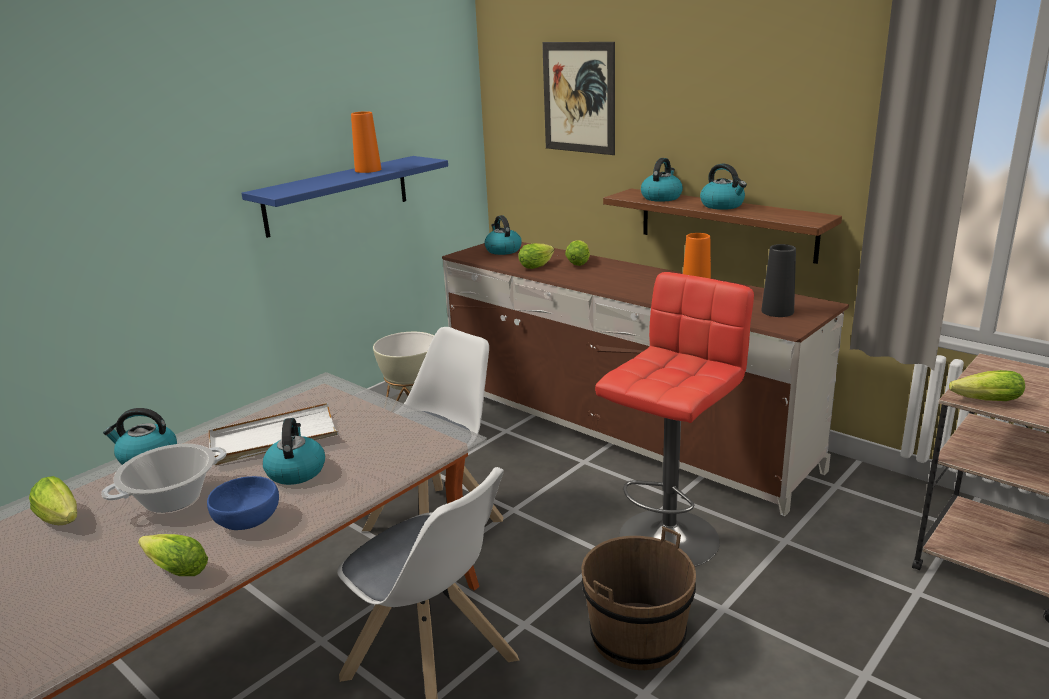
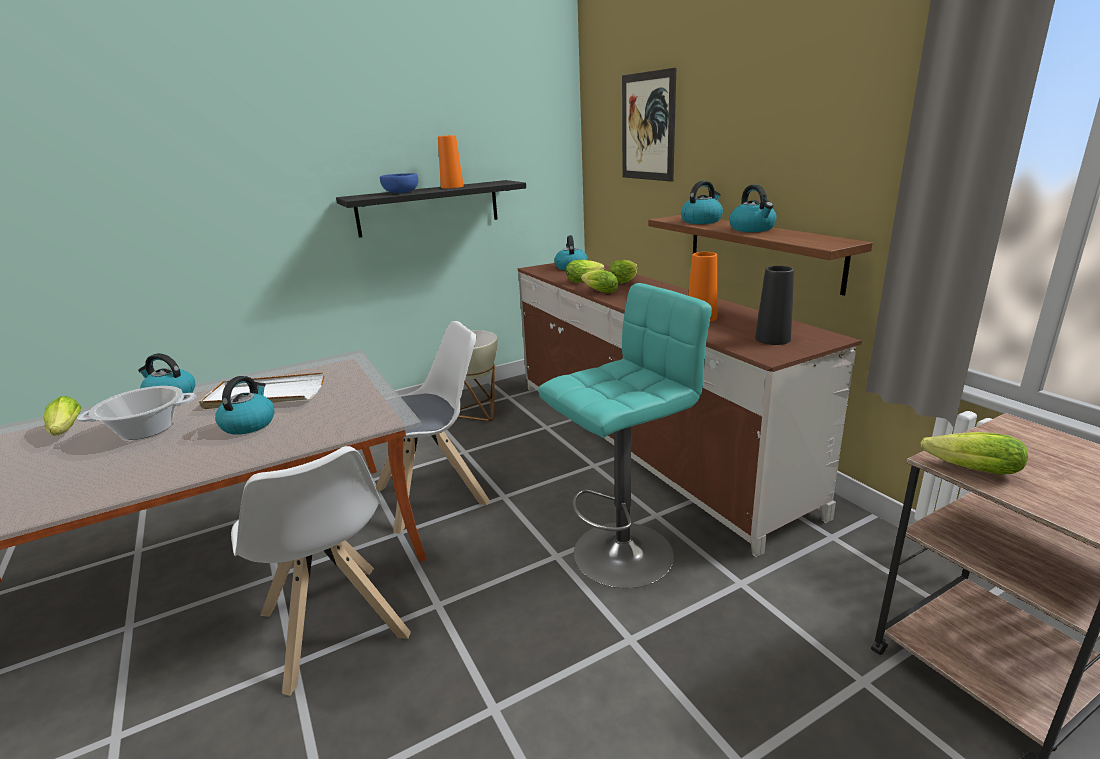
camera: 20 degrees right, 0 degrees up
lettuce [138,534,208,576] -> lettuce moved to [581,270,618,293]
blue bowl [207,476,279,530] -> blue bowl moved to [380,173,418,193]
blue shelf [242,156,448,238] -> black shelf [336,180,526,238]
brown bucket [582,526,696,670] -> none
red stool [595,272,754,567] -> turquoise stool [538,283,712,588]

